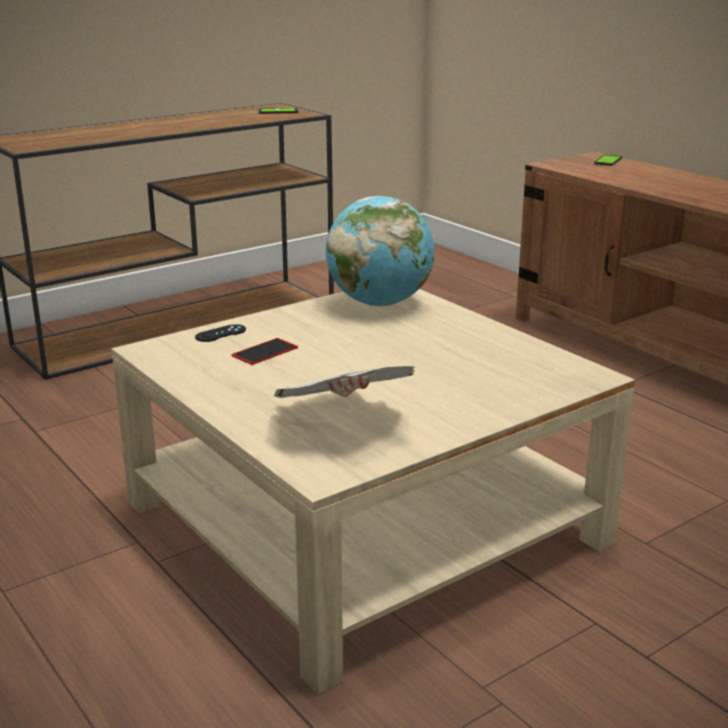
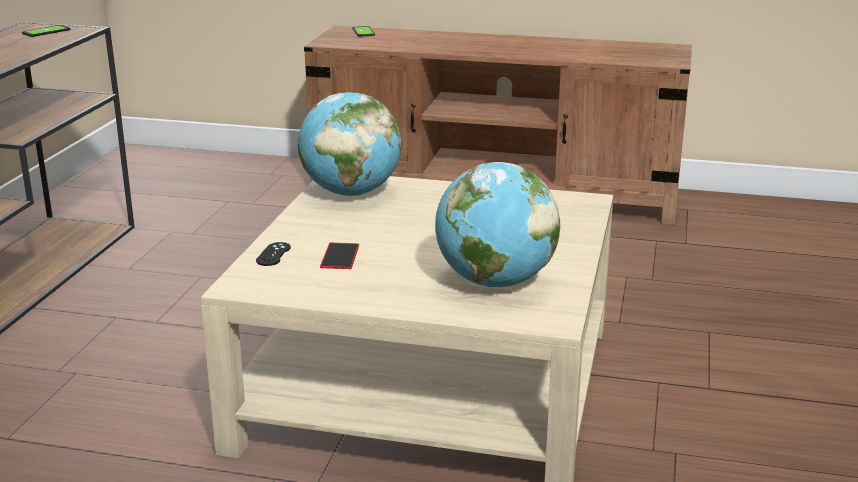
camera: 40 degrees left, 0 degrees up
newspaper [274,366,415,398] -> globe [435,162,560,287]

